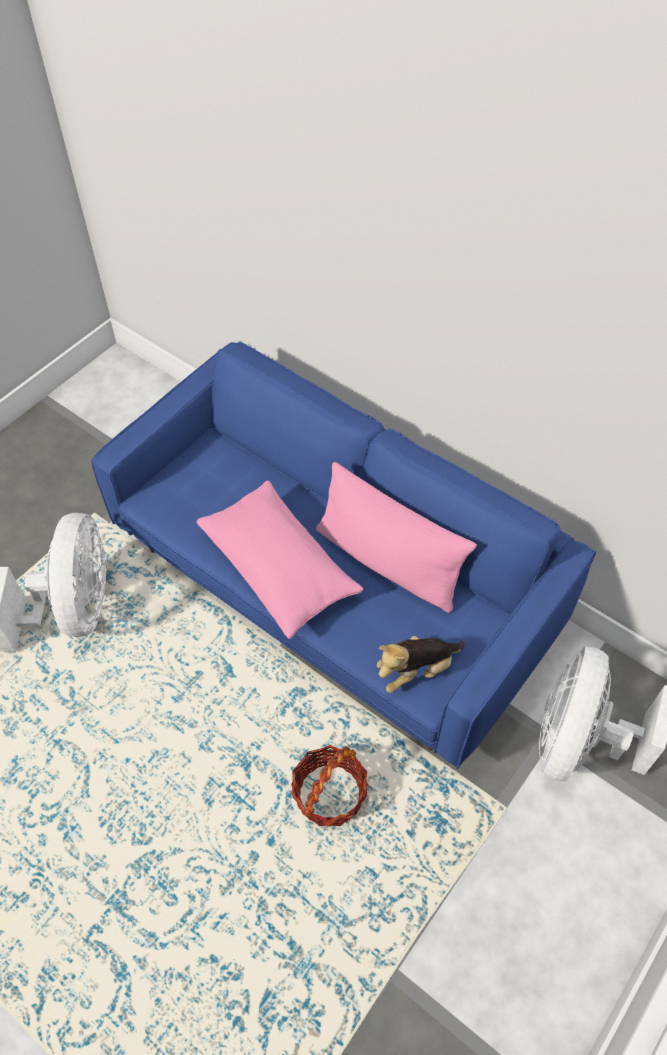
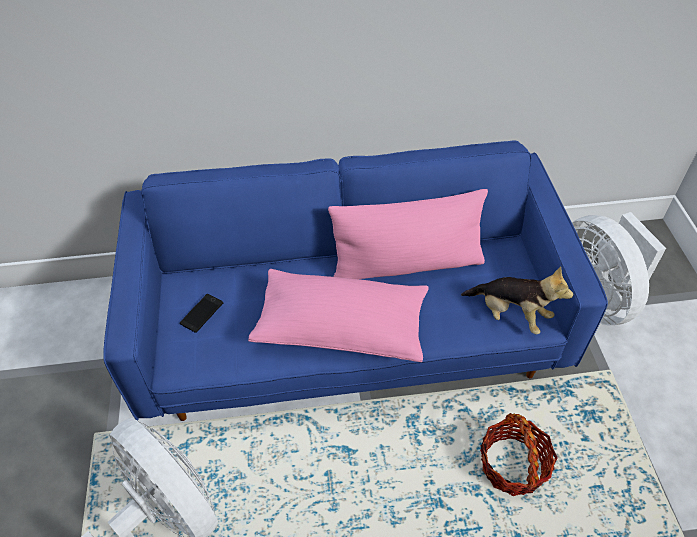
camera: 45 degrees left, 5 degrees down
plush toy [377,636,465,693] -> plush toy turned 75 degrees counterclockwise [461,266,573,335]
none -> phone [180,294,223,333]

